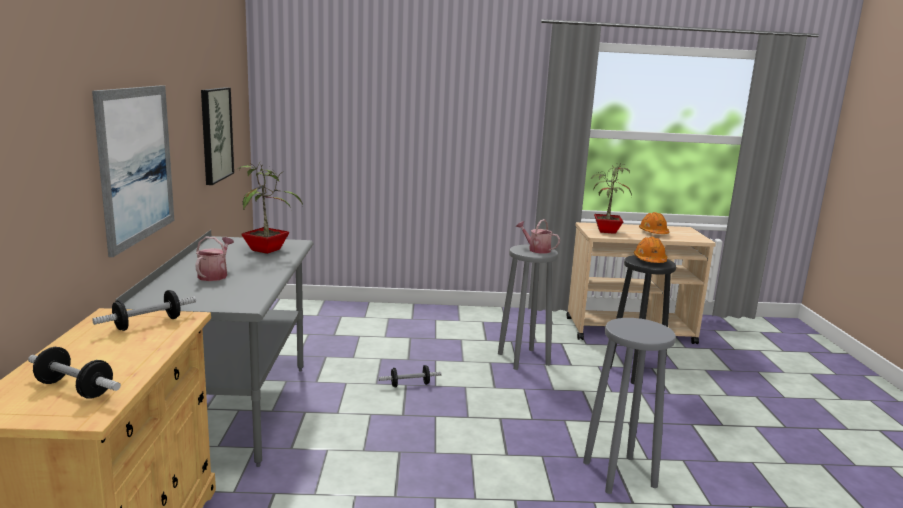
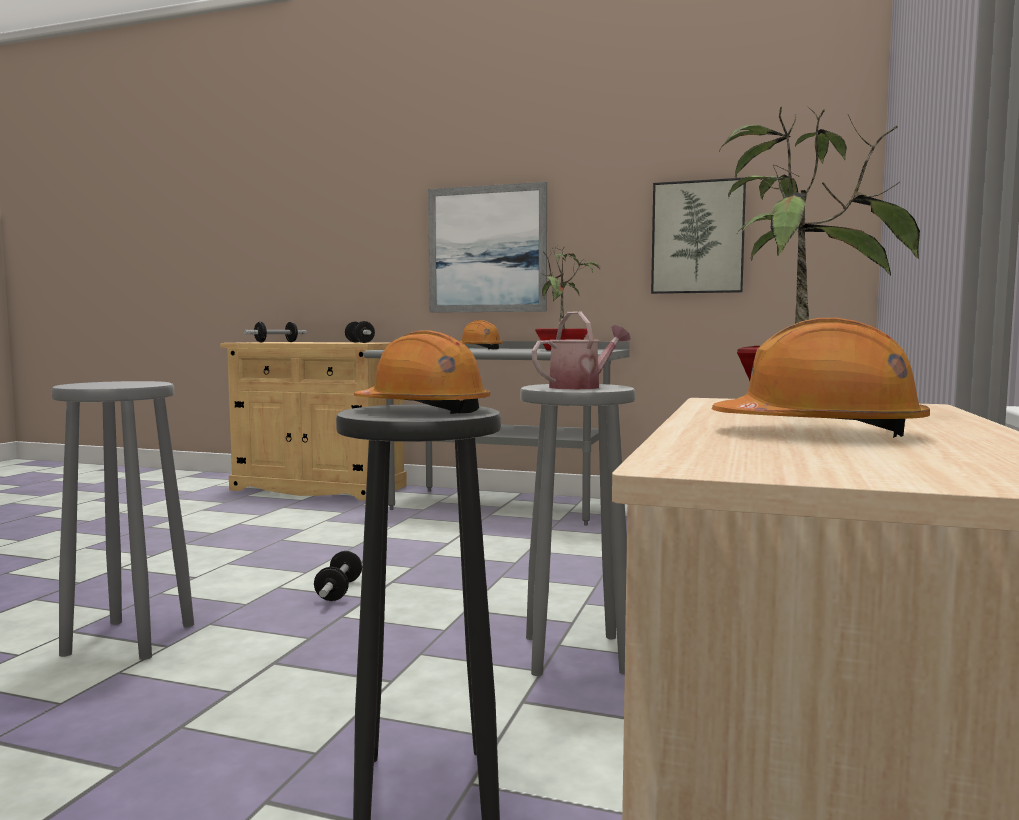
camera: 110 degrees right, 10 degrees down
watering can [195,236,234,281] -> orange hard hat [460,320,503,349]
dumbbell [379,365,442,387] -> dumbbell moved to [314,551,362,601]

